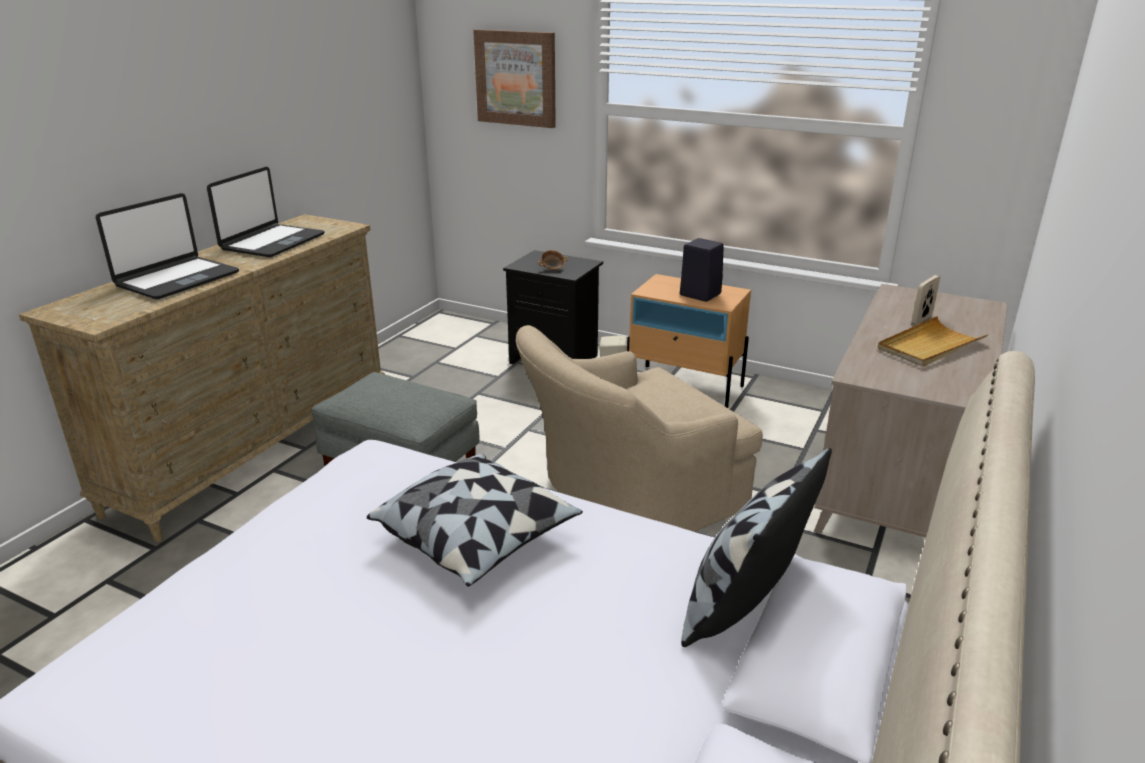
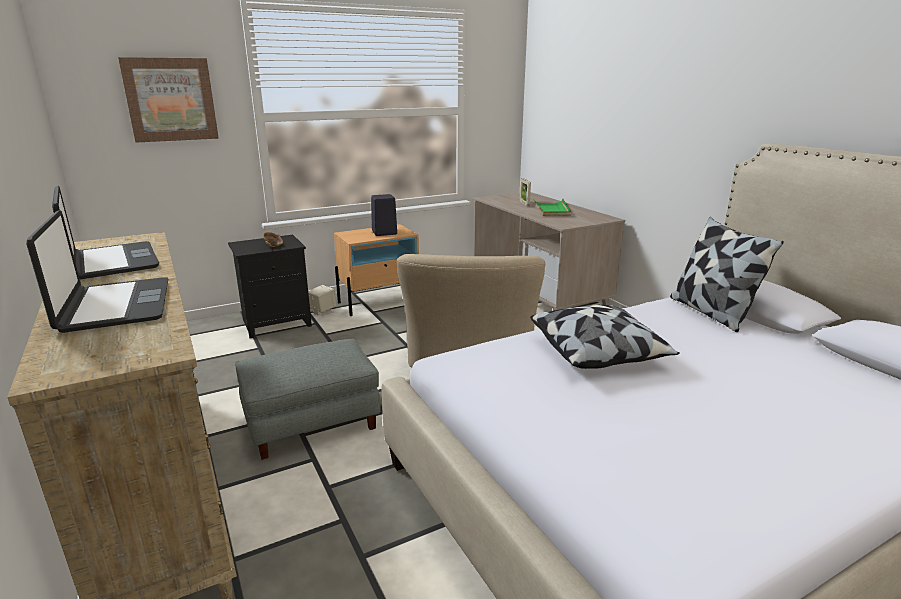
camera: 55 degrees left, 5 degrees down
beige tray [878,316,989,367] -> green tray [533,199,572,216]

